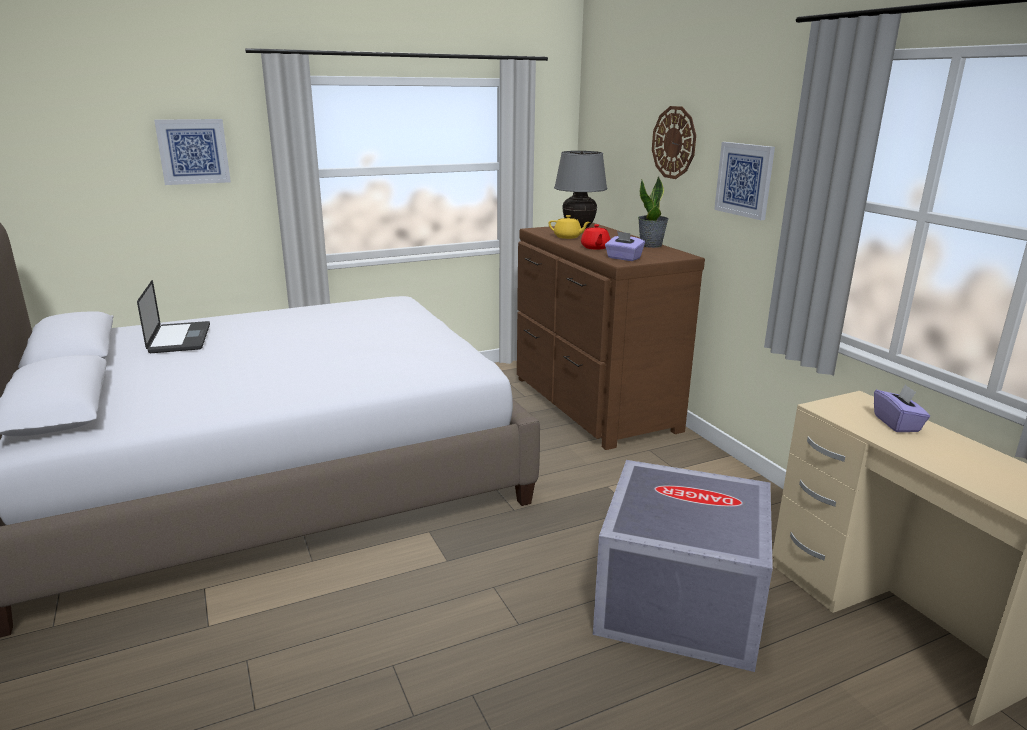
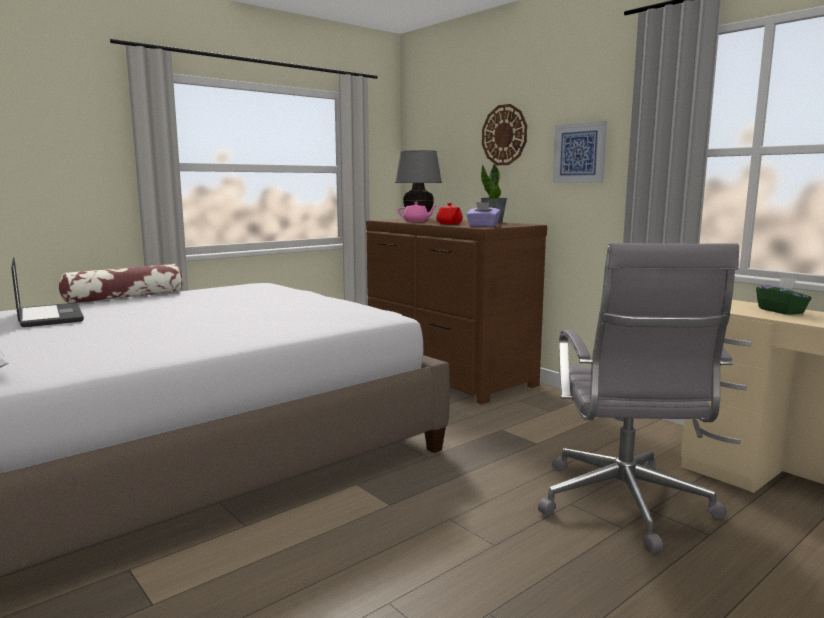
camera: 15 degrees left, 10 degrees down
picture [154,119,231,185] -> none
yellow teapot [549,215,590,239] -> pink teapot [398,202,437,222]
grey storage box [593,460,773,672] -> grey office chair [538,243,739,552]
purple tissue box [874,384,930,432] -> green tissue box [756,277,812,315]
none -> pillow [59,264,183,303]

